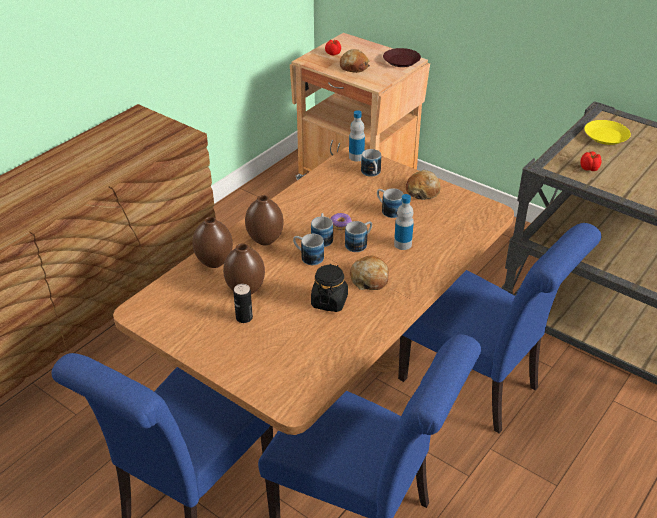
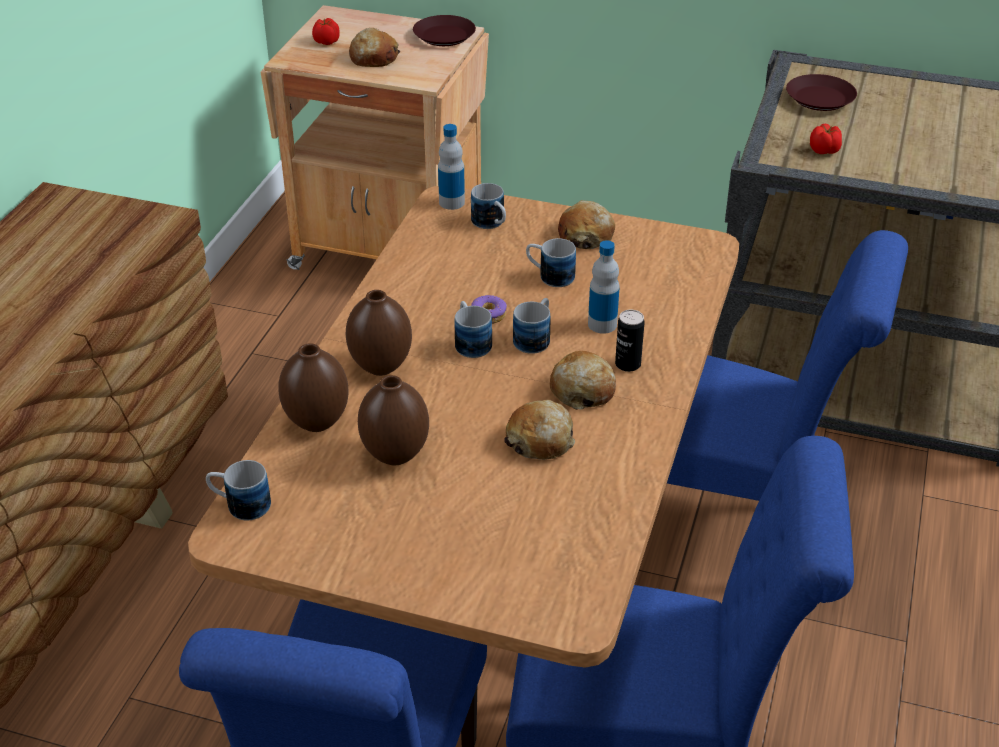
camera: 20 degrees left, 0 degrees up
can [233,284,253,323] -> can moved to [615,310,645,372]
mug [293,234,324,265] -> mug moved to [206,460,271,521]
black jar [311,264,348,312] -> bread [504,400,575,460]
yellow plate [584,120,631,145] -> brown plate [786,74,857,111]

